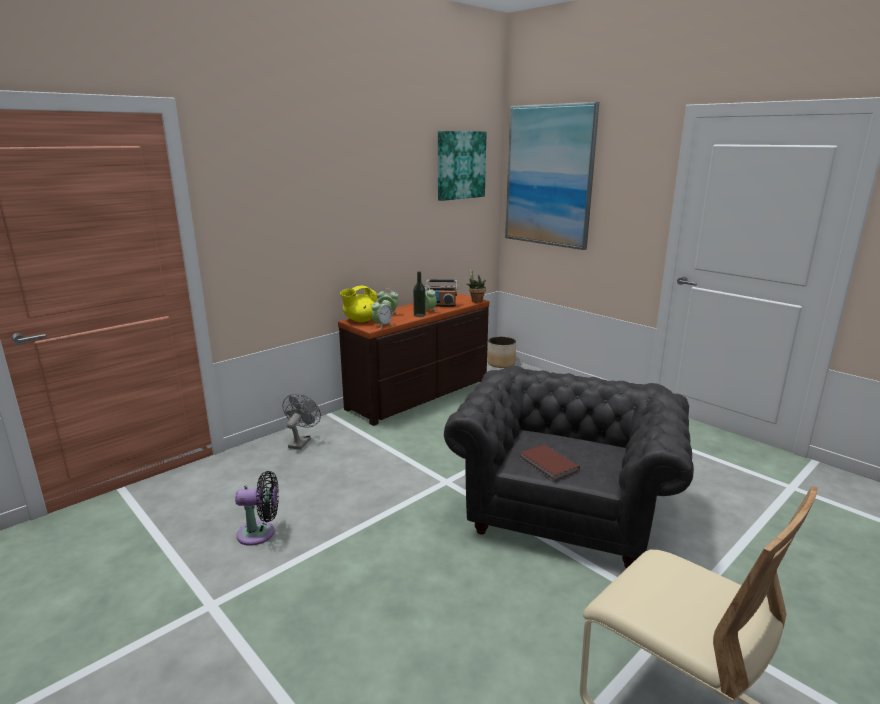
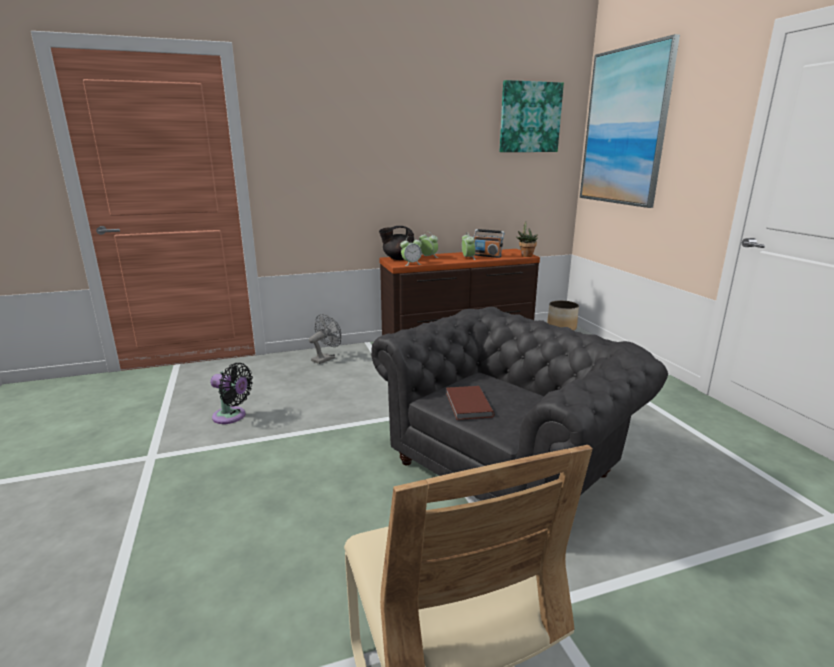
camera: 25 degrees right, 0 degrees up
yellow teapot [340,286,377,322] -> black teapot [379,226,414,260]
bottle [413,272,426,317] -> none

